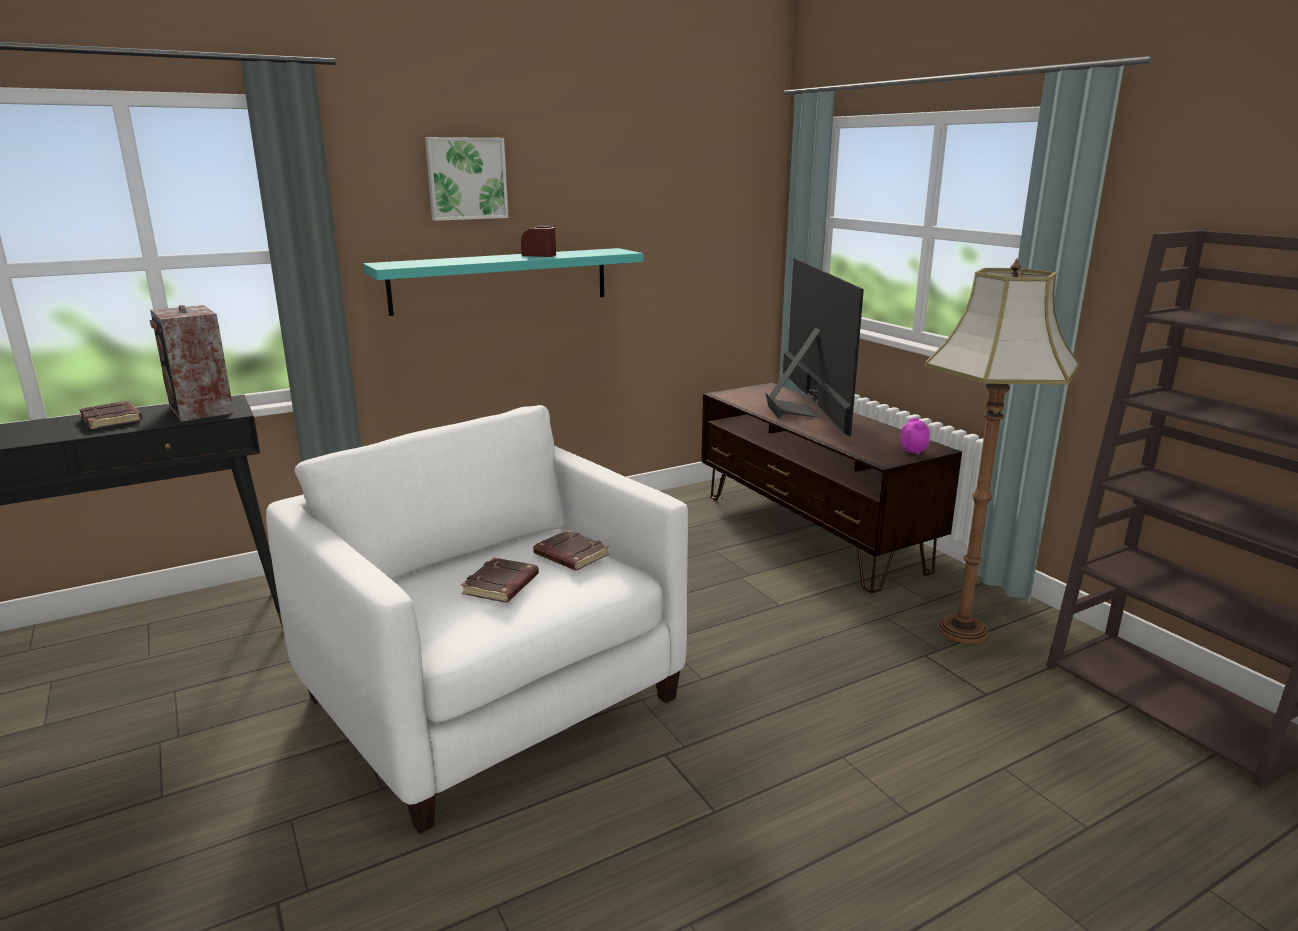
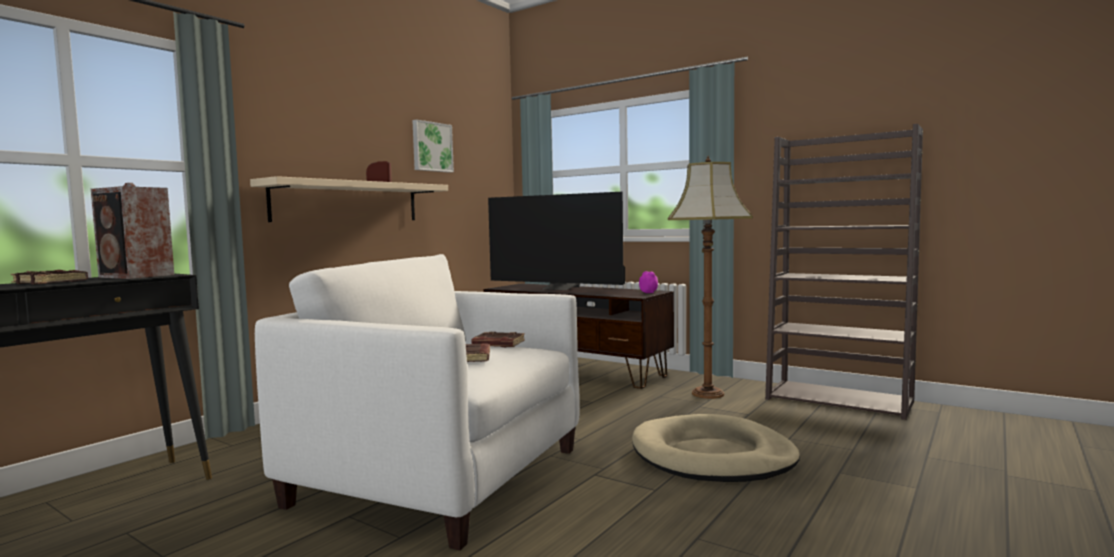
camera: 25 degrees left, 15 degrees down
turquoise shelf [363,248,644,316] -> beige shelf [250,176,448,222]
picture [425,137,509,221] -> picture moved to [412,119,454,173]
television [765,258,864,436] -> television turned 150 degrees clockwise [488,192,625,290]
none -> beige dog bed [632,414,800,482]

